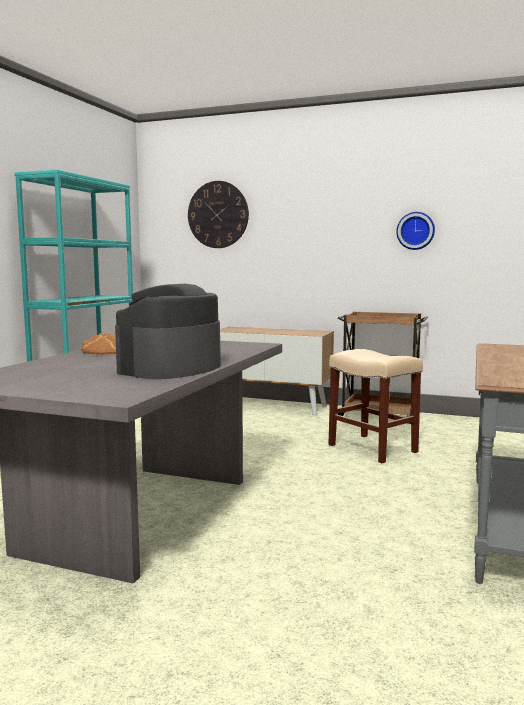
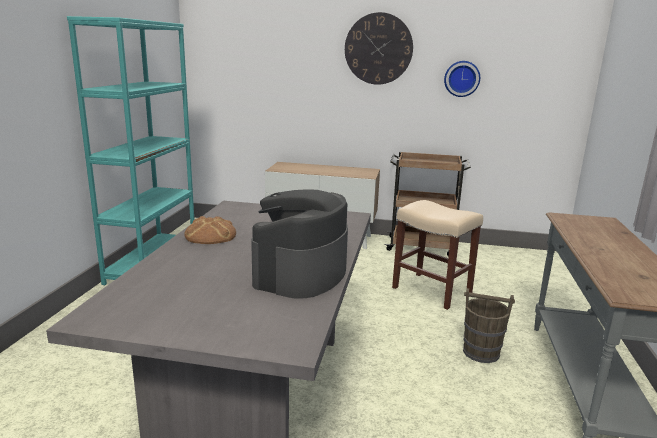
camera: 10 degrees left, 10 degrees up
wall clock [188,181,249,248] -> wall clock moved to [345,12,413,85]
none -> brown bucket [463,288,515,363]

